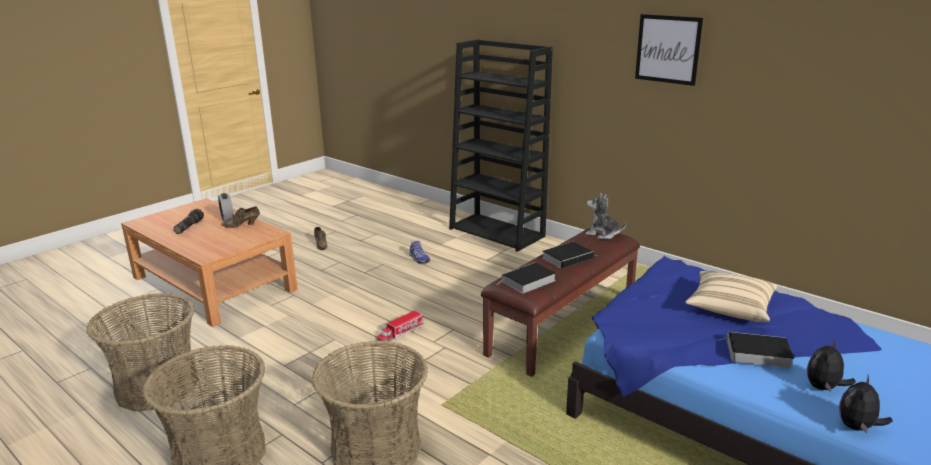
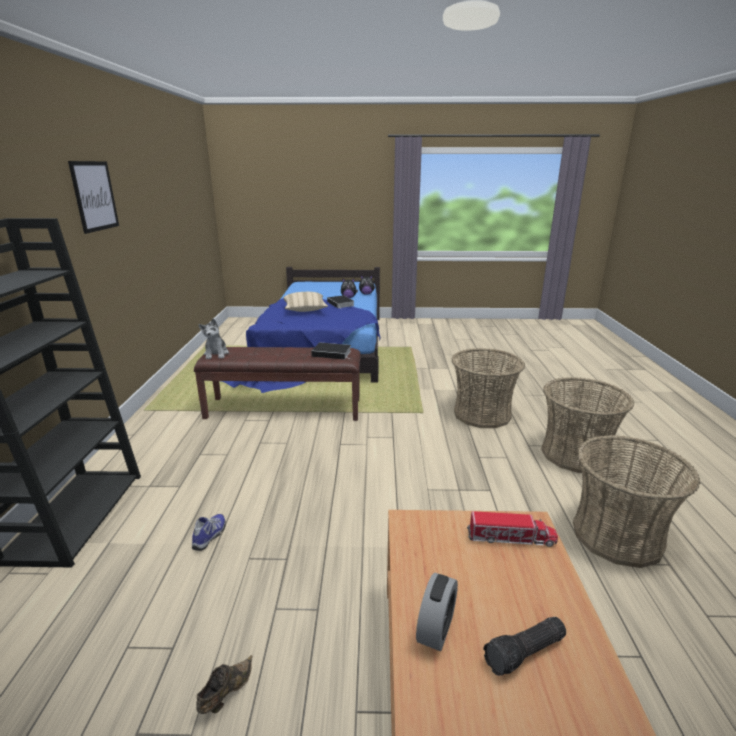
camera: 130 degrees left, 0 degrees up
brown shoe [221,206,260,228] -> none
toy truck [377,310,423,342] -> toy truck moved to [467,511,558,547]
book [542,242,594,269] -> none

